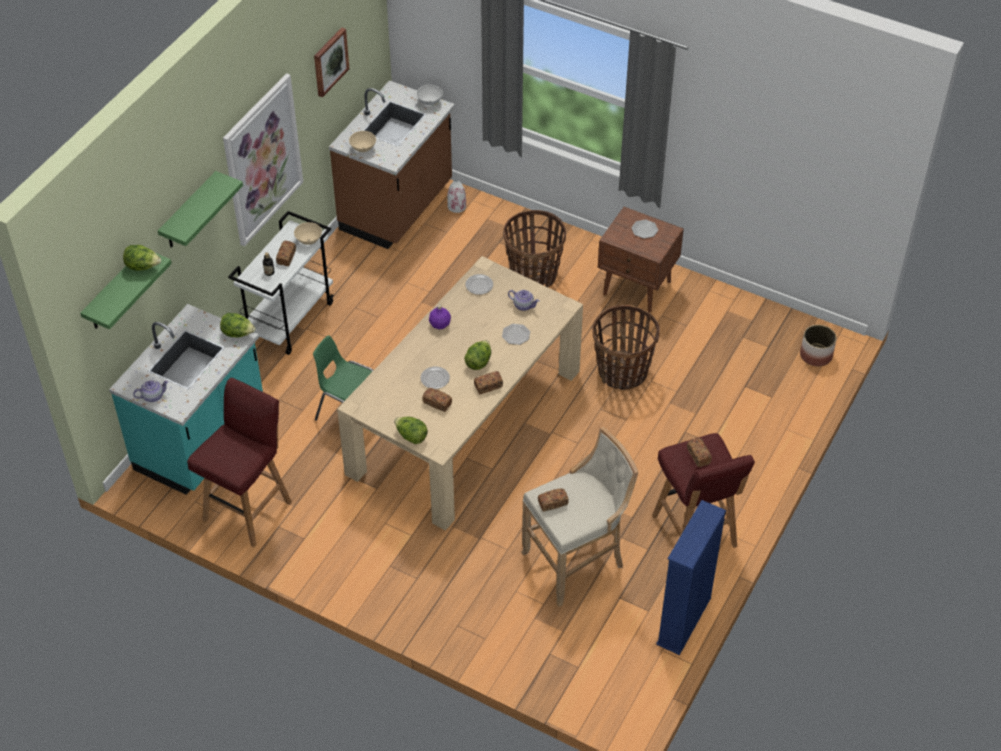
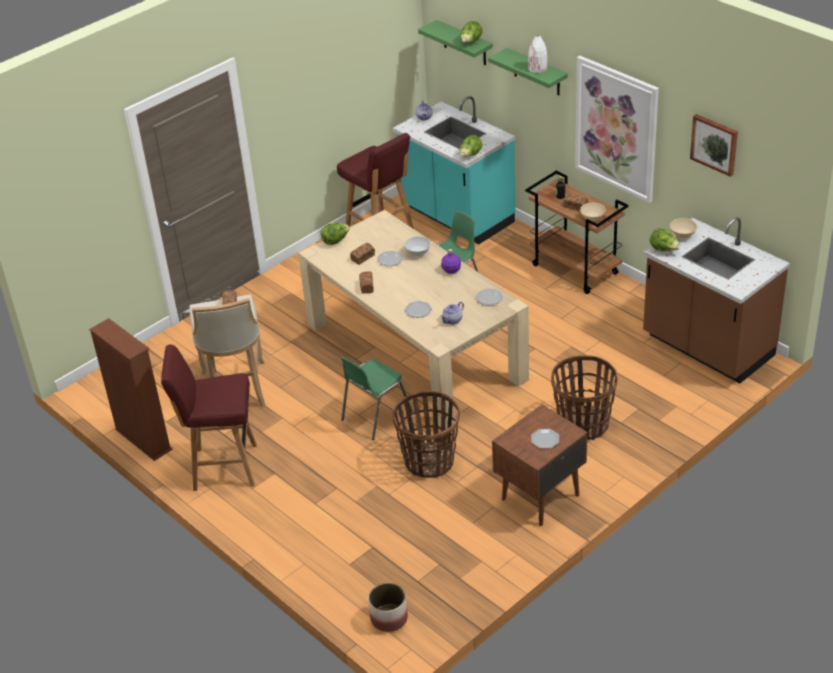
camera: 110 degrees right, 10 degrees down
white cart [228,211,334,355] -> brown cart [525,171,629,294]
white bowl [416,85,443,105] -> white bowl moved to [405,236,431,256]
white vase [447,179,466,213] -> white vase moved to [528,35,547,73]
lettuce [464,340,491,370] -> lettuce moved to [650,228,680,252]
blue bookcase [656,500,726,655] -> brown bookcase [89,318,172,461]
bread [687,438,712,467] -> none
none -> green chair [341,356,412,440]

